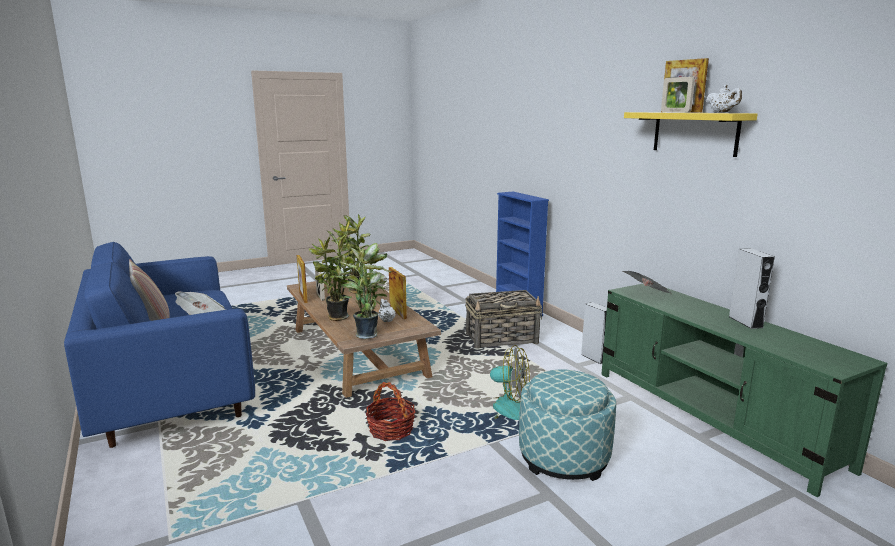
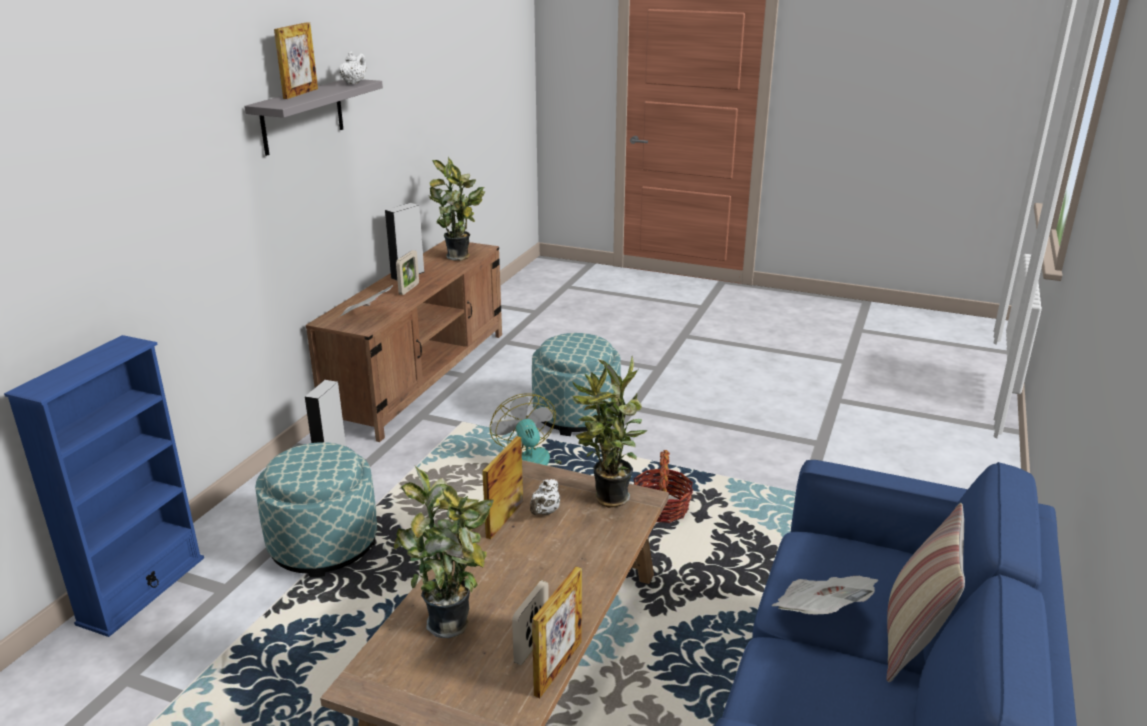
camera: 130 degrees left, 10 degrees up
potted plant [308,230,356,321] -> potted plant moved to [429,157,485,261]
basket [465,290,542,349] -> ottoman [255,442,377,577]
green tv stand [601,284,887,497] -> brown tv stand [306,240,502,442]
yellow shelf [624,112,758,157] -> grey shelf [244,79,383,156]
picture frame [661,77,695,113] -> picture frame moved to [396,250,419,295]

